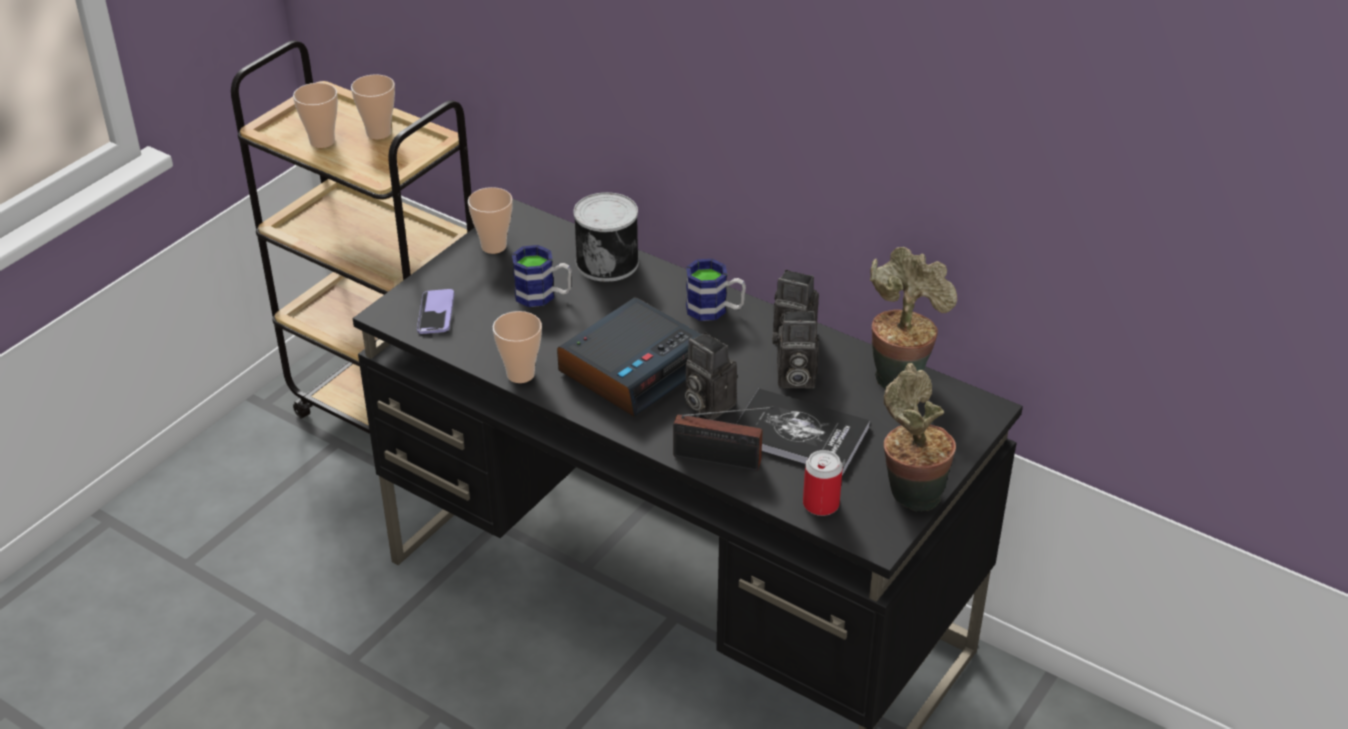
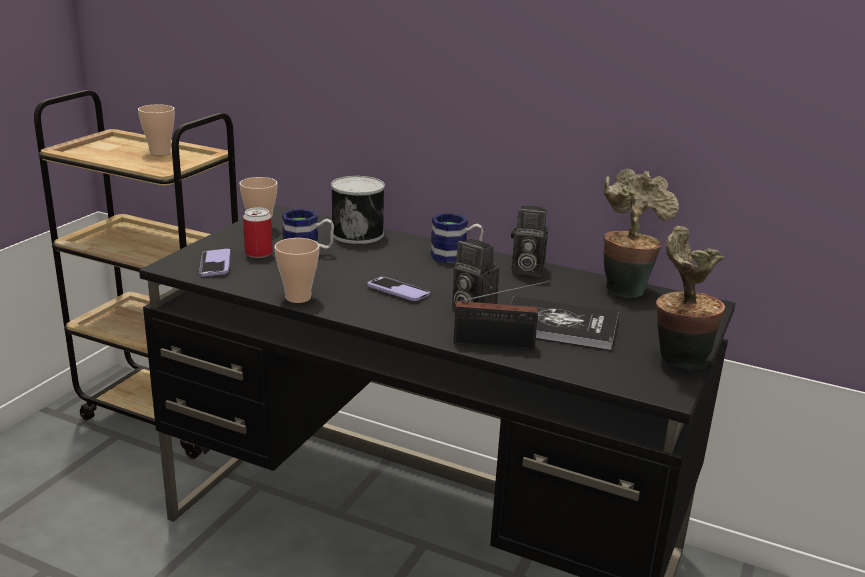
camera: 10 degrees left, 15 degrees down
cup [293,83,338,148] -> none
alarm clock [557,297,702,417] -> phone [367,277,430,301]
camera [772,311,819,389] -> none
can [803,450,843,516] -> can moved to [243,208,273,258]

